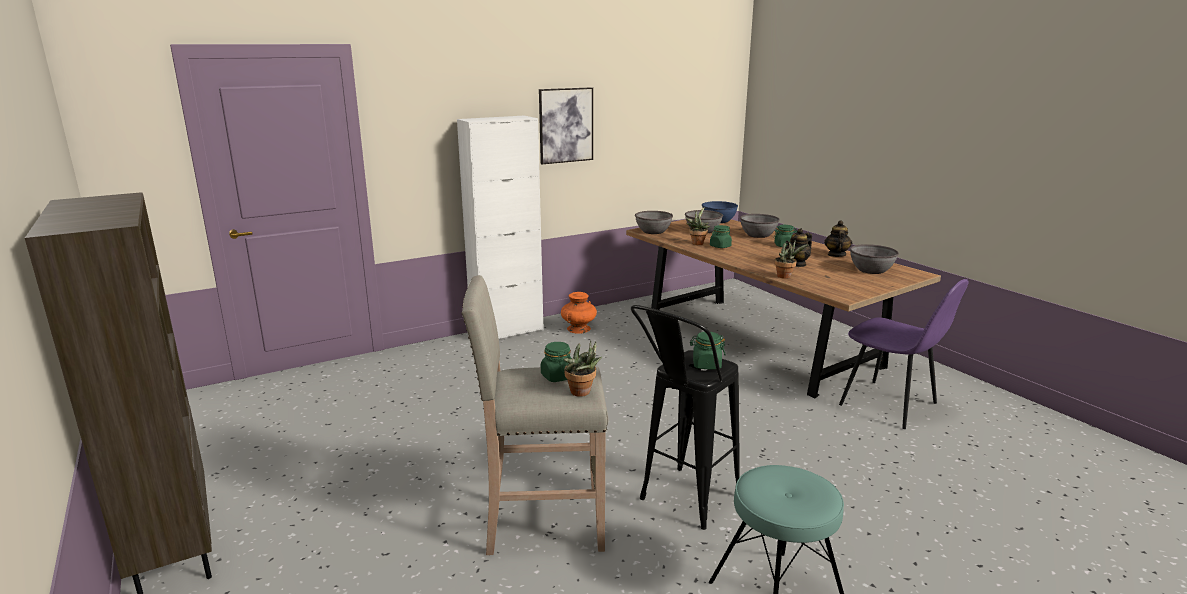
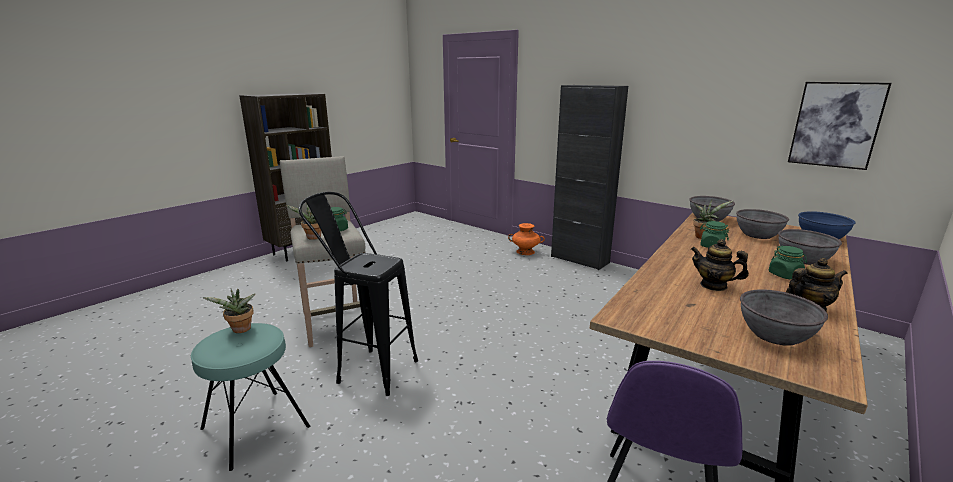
camera: 70 degrees right, 0 degrees up
white cabinet [457,115,544,339] -> black cabinet [551,85,628,270]
picture [539,87,593,164] -> picture moved to [788,82,891,170]
orange vase [561,292,597,334] -> orange vase moved to [508,223,545,255]
green jar [690,332,726,369] -> none
potted plant [774,239,809,279] -> potted plant moved to [202,289,256,333]

